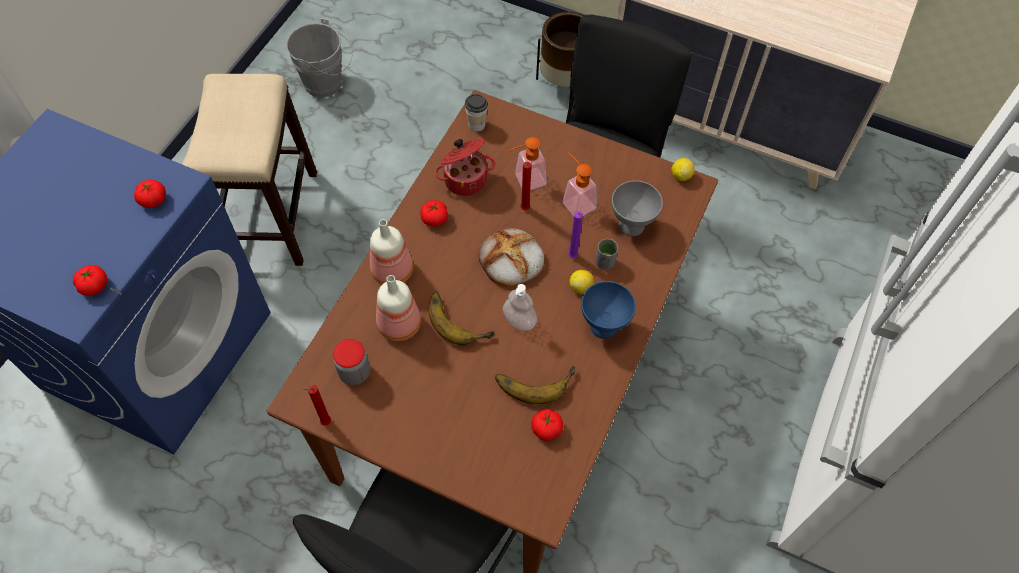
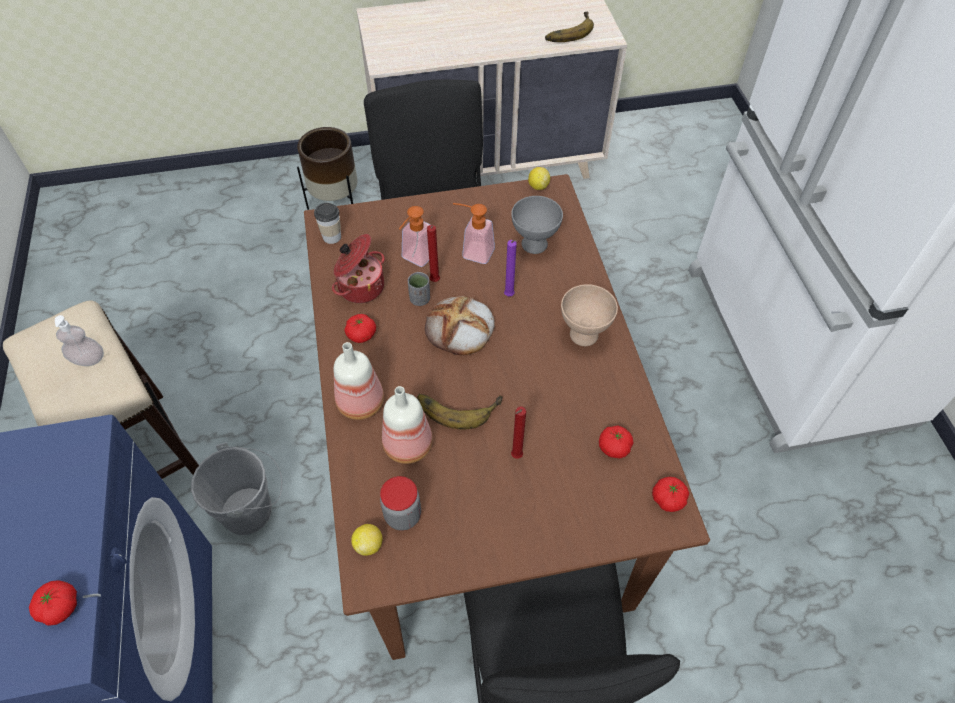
camera: 35 degrees left, 5 degrees down
tomato [134,180,166,208] -> tomato moved to [652,477,689,512]
grey bucket [286,18,353,98] -> grey bucket moved to [191,443,282,535]
red candle [301,385,331,426] -> red candle moved to [511,406,526,459]
banana [495,366,575,404] -> banana moved to [545,12,594,42]
soap dispenser [503,284,537,331] -> soap dispenser moved to [55,315,104,366]
lemon [569,270,594,294] -> lemon moved to [351,524,383,556]
blue bowl [581,281,636,339] -> beige bowl [561,284,618,346]
grey cup [595,239,618,270] -> grey cup moved to [408,272,430,306]

